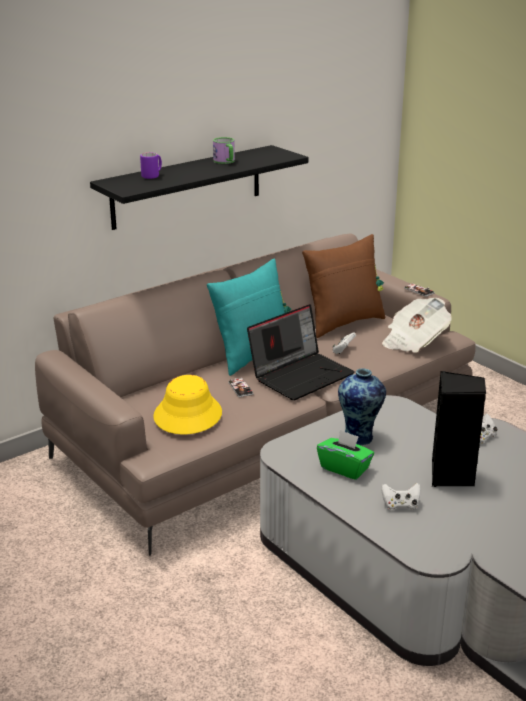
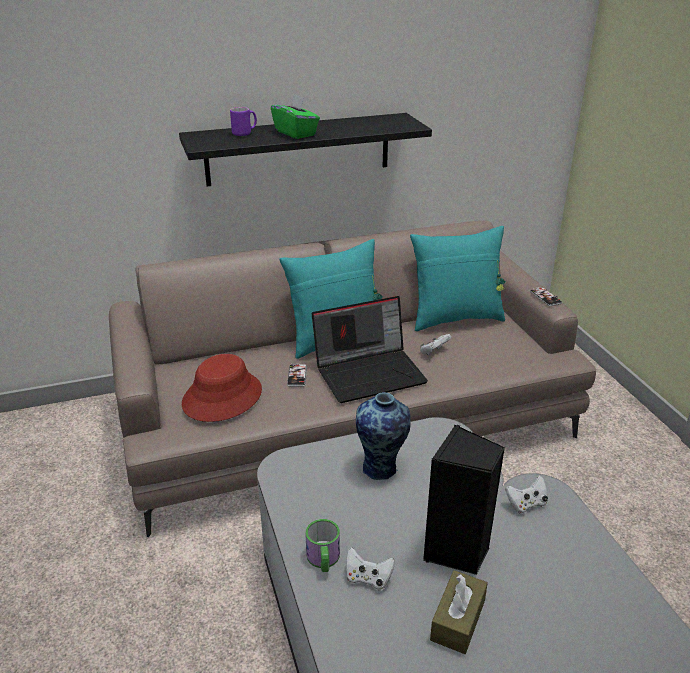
camera: 20 degrees right, 5 degrees up
yellow hat [153,375,222,435] -> red hat [182,354,262,422]
mug [213,137,235,164] -> mug moved to [305,519,340,572]
brown pillow [302,234,385,338] -> turquoise pillow [410,226,506,331]
green tissue box [317,430,374,480] -> green tissue box moved to [271,94,320,139]
newspaper [382,298,452,353] -> none
none -> brown tissue box [430,570,488,654]

